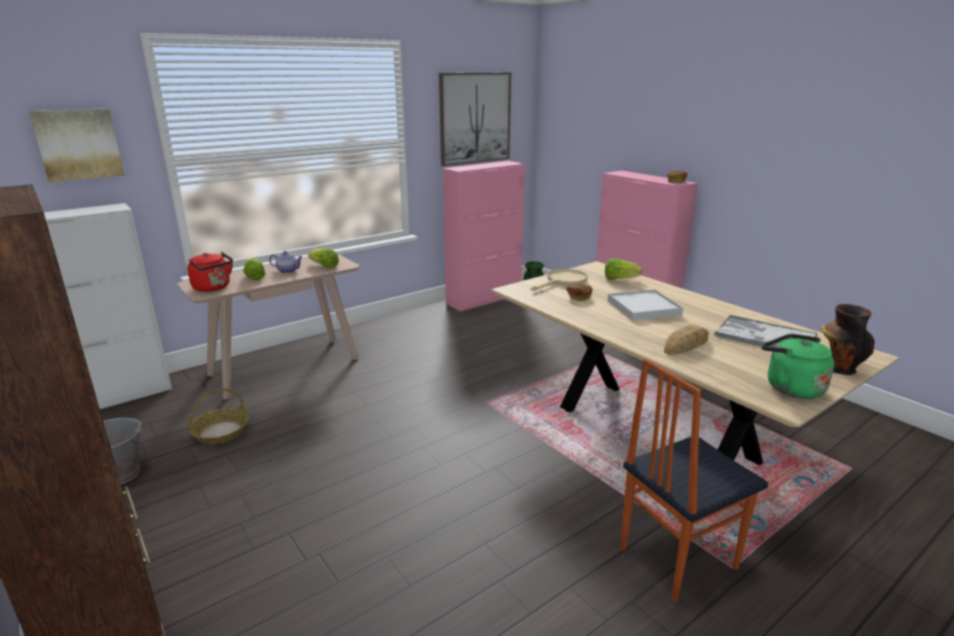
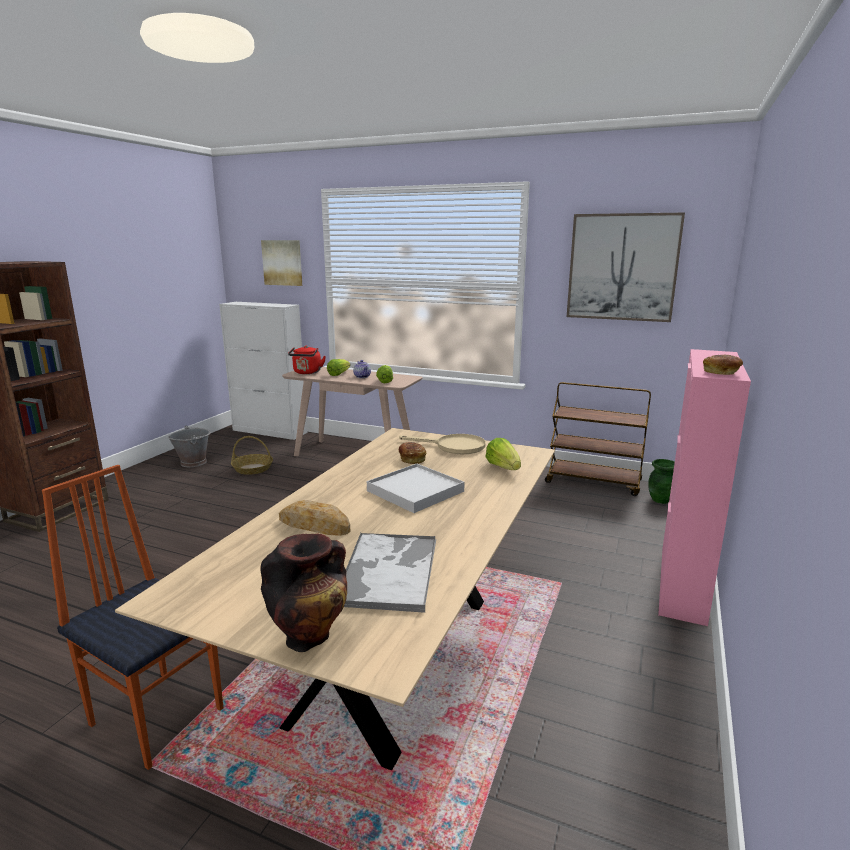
camera: 60 degrees right, 5 degrees down
pink cabinet [443,161,525,311] -> brown cart [545,382,651,496]
green kettle [762,334,834,399] -> none

